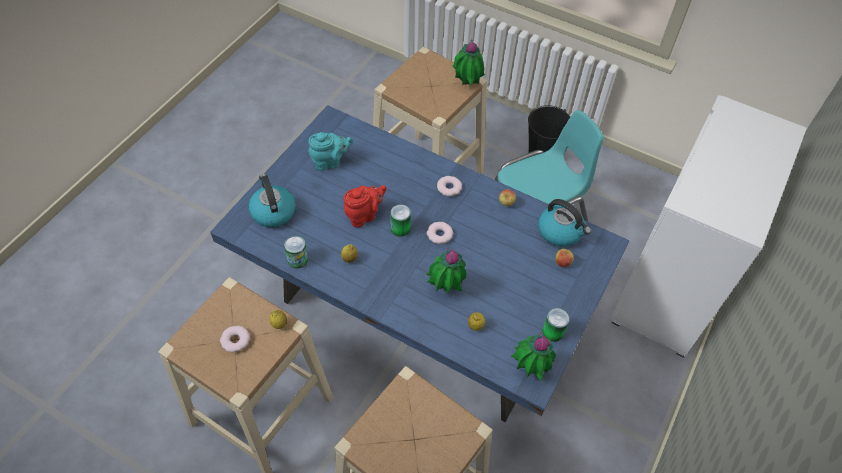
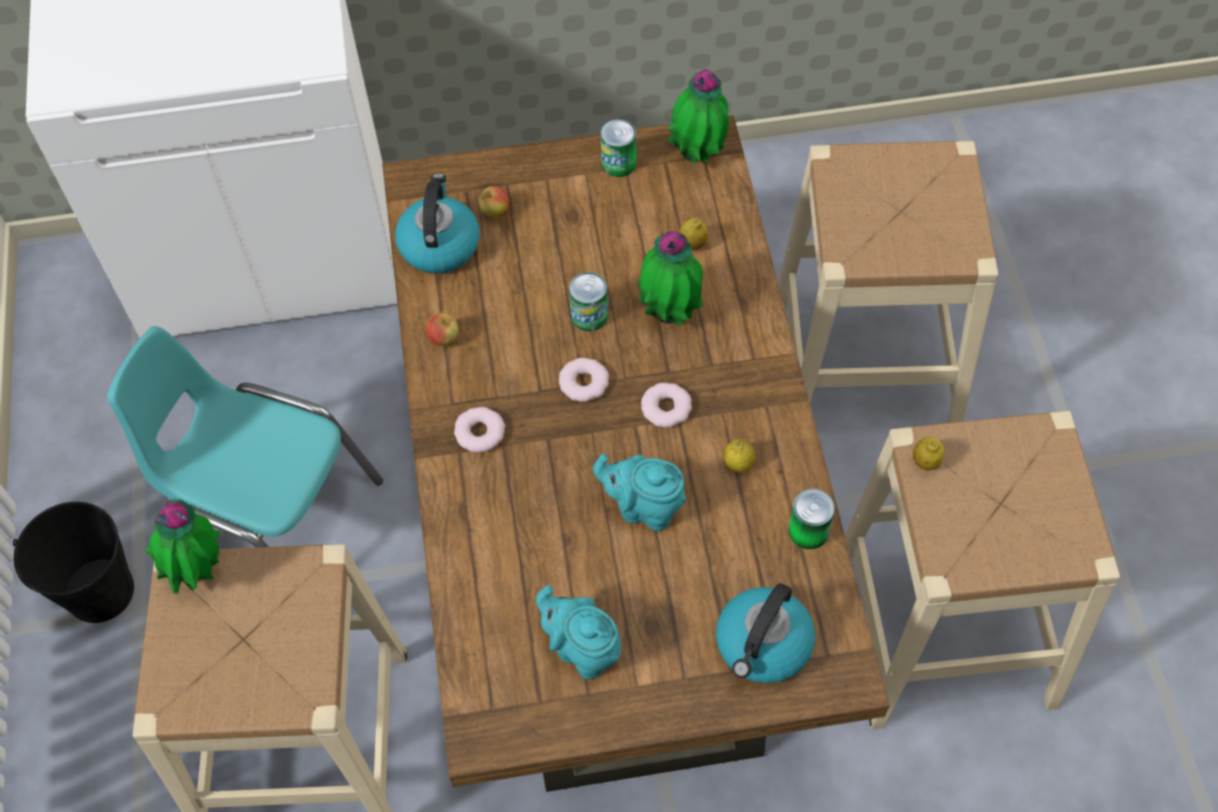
camera: 125 degrees left, 5 degrees up
blue dining table [210,105,630,422] -> brown dining table [382,115,890,792]
donut [220,326,250,352] -> donut moved to [641,383,692,428]
red teapot [343,185,386,227] -> turquoise teapot [593,454,686,531]
can [390,204,411,237] -> can moved to [569,272,608,331]

